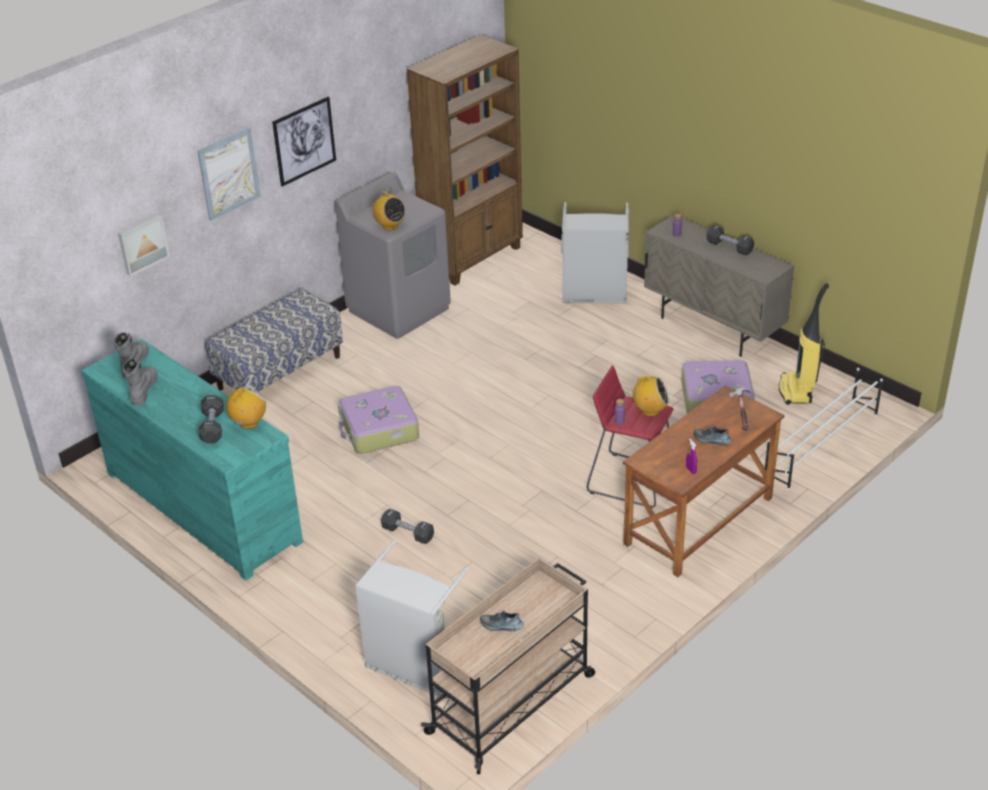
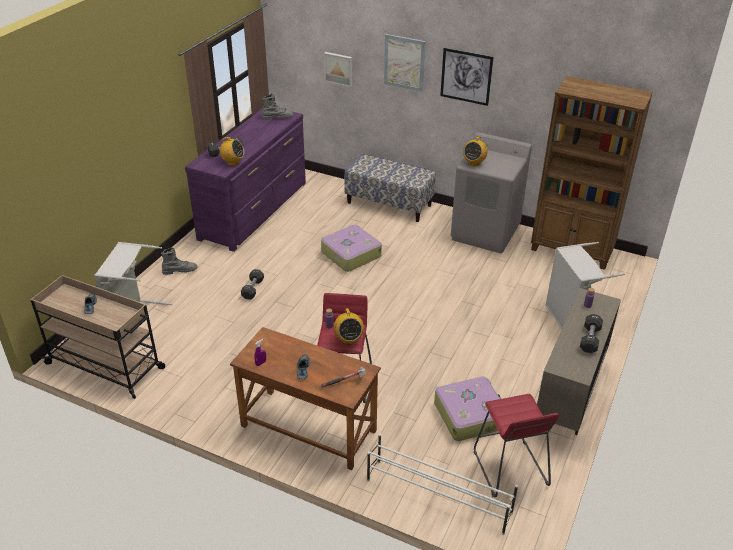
camera: 70 degrees right, 0 degrees up
turquoise dresser [81,339,303,580] -> purple dresser [185,108,306,252]
grey boot [122,358,157,405] -> grey boot moved to [161,247,198,275]
vacuum cleaner [779,283,829,405] -> red stool [474,394,559,497]

